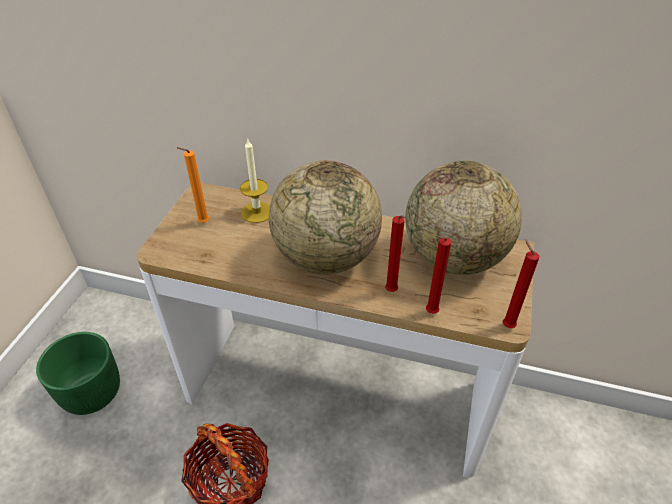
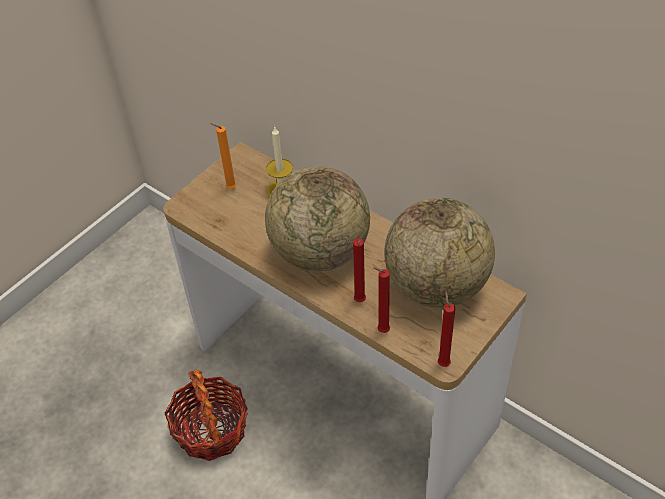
camera: 25 degrees right, 5 degrees up
green planter [36,332,120,415] -> none

